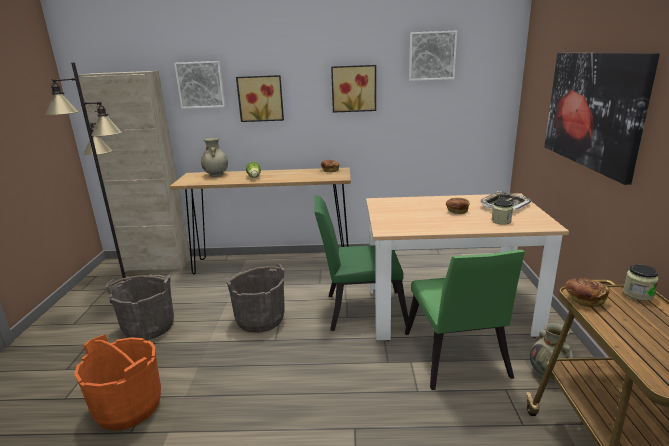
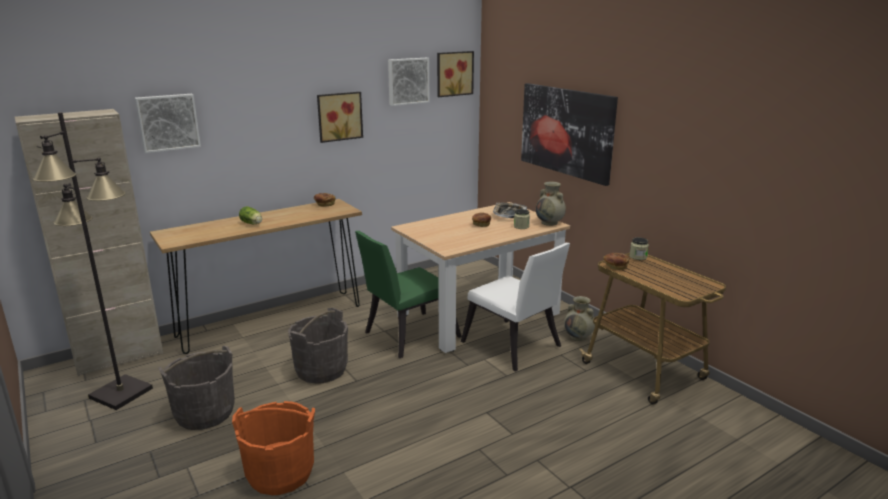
camera: 35 degrees left, 0 degrees up
beige vase [201,138,228,177] -> beige vase moved to [536,182,566,226]
picture [236,75,284,122] -> picture moved to [437,51,474,97]
green chair [405,250,525,390] -> white chair [461,243,570,372]

